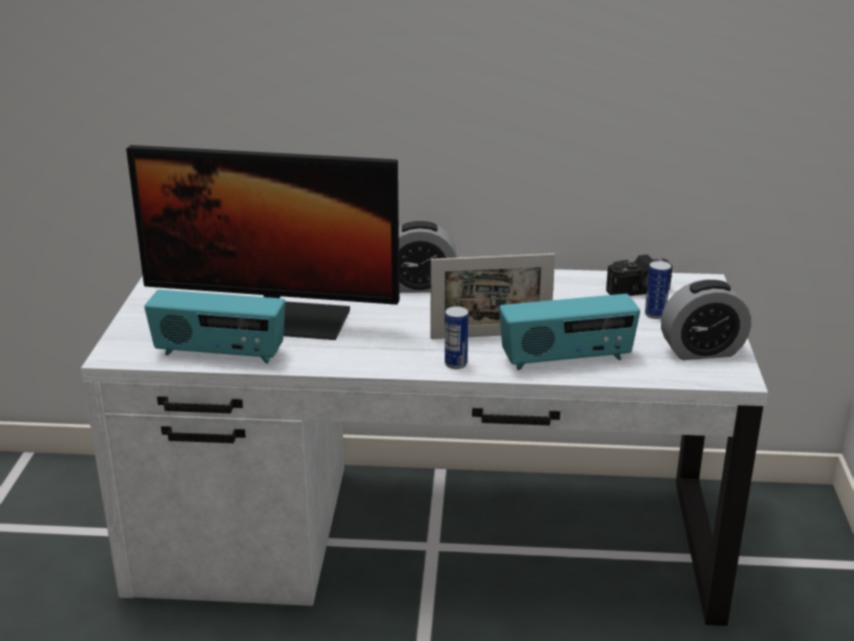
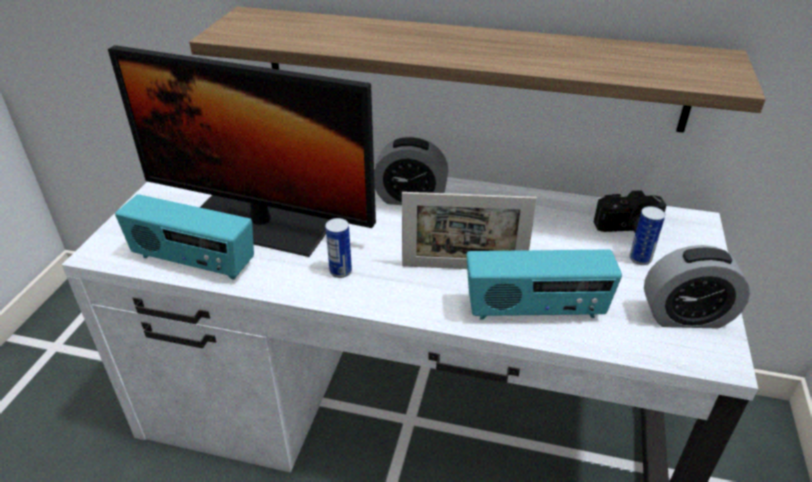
camera: 10 degrees right, 10 degrees up
can [445,306,468,369] -> can moved to [325,218,352,278]
none -> shelf [189,6,766,133]

